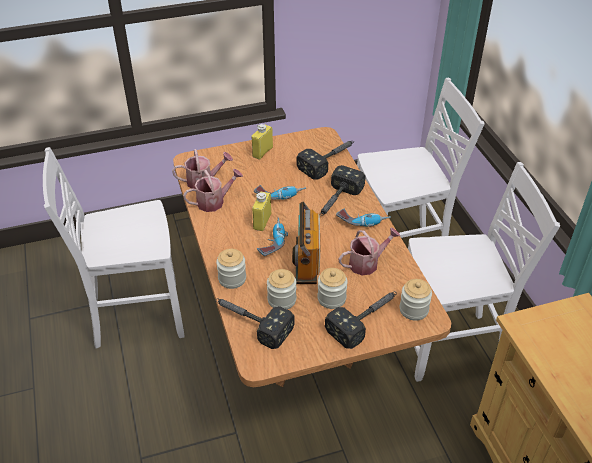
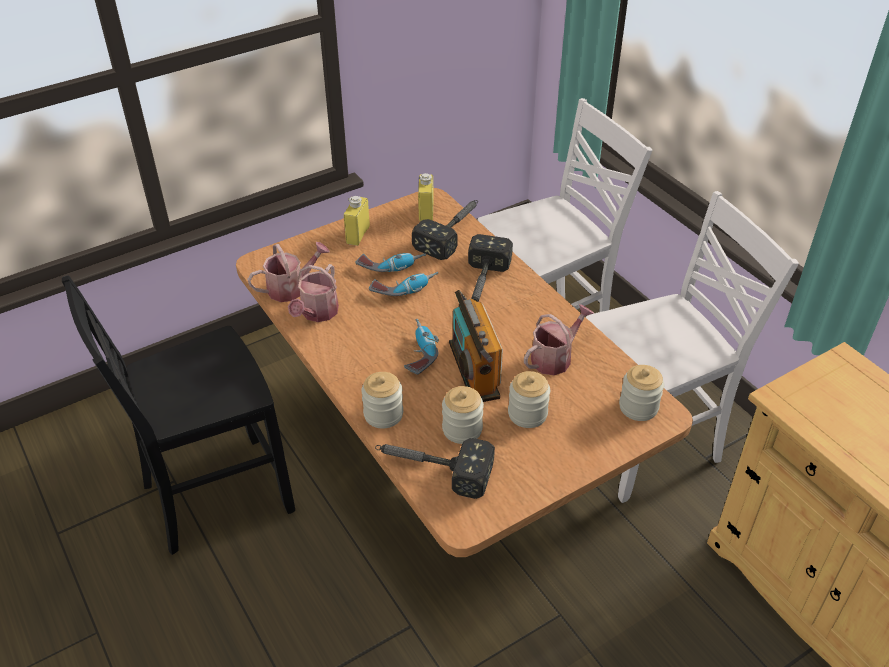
camera: 15 degrees left, 0 degrees up
white chair [43,147,185,348] -> black chair [62,275,295,555]
watering can [183,169,243,212] -> watering can turned 150 degrees clockwise [288,264,339,322]
yellow bottle [252,192,271,231] -> yellow bottle moved to [418,173,434,221]
hammer [325,292,397,349] -> none
power drill [336,208,391,227] -> power drill moved to [356,253,426,272]

